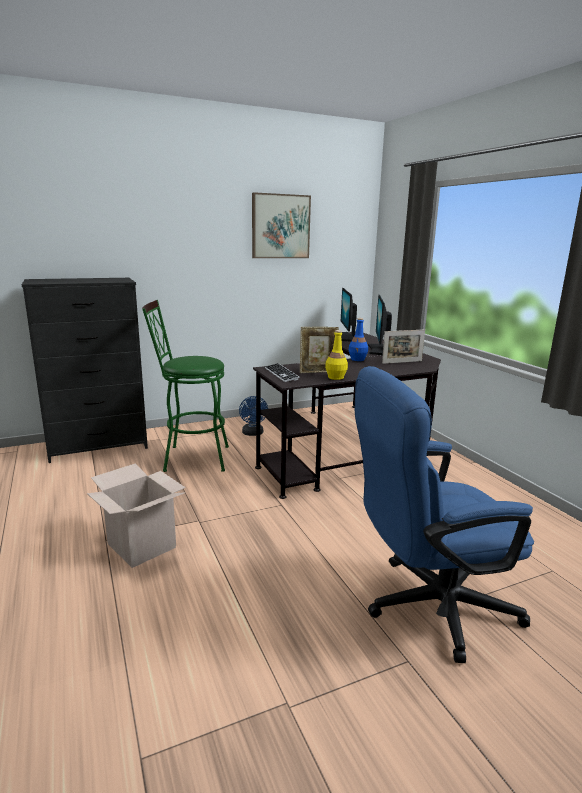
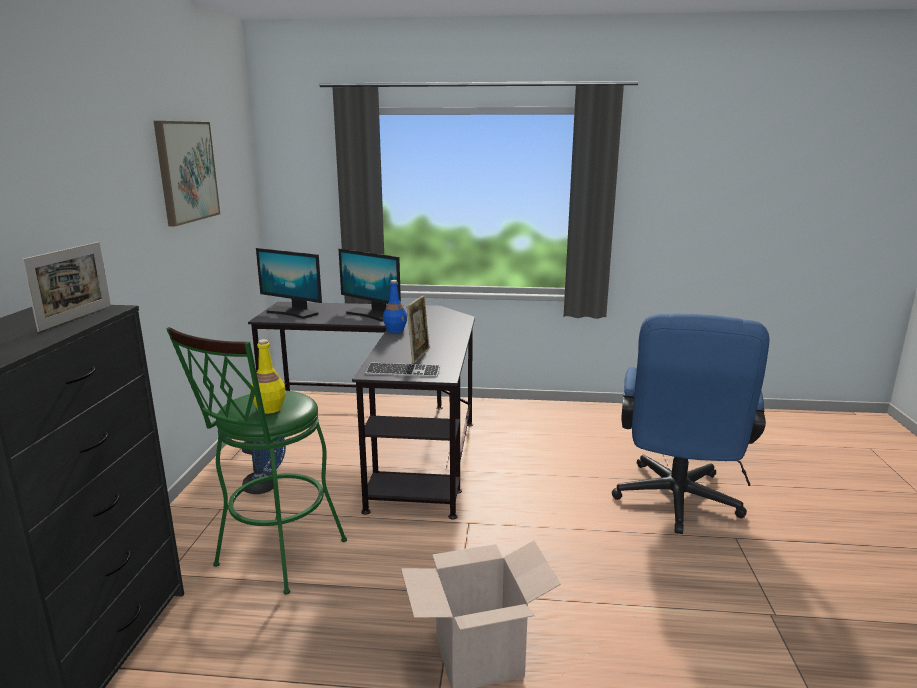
camera: 60 degrees left, 0 degrees up
yellow bottle [325,330,348,380] -> yellow bottle moved to [250,339,286,414]
picture frame [382,330,425,364] -> picture frame moved to [22,242,111,332]

